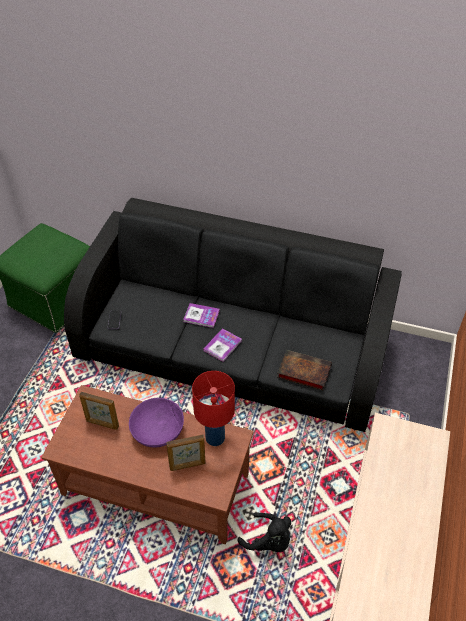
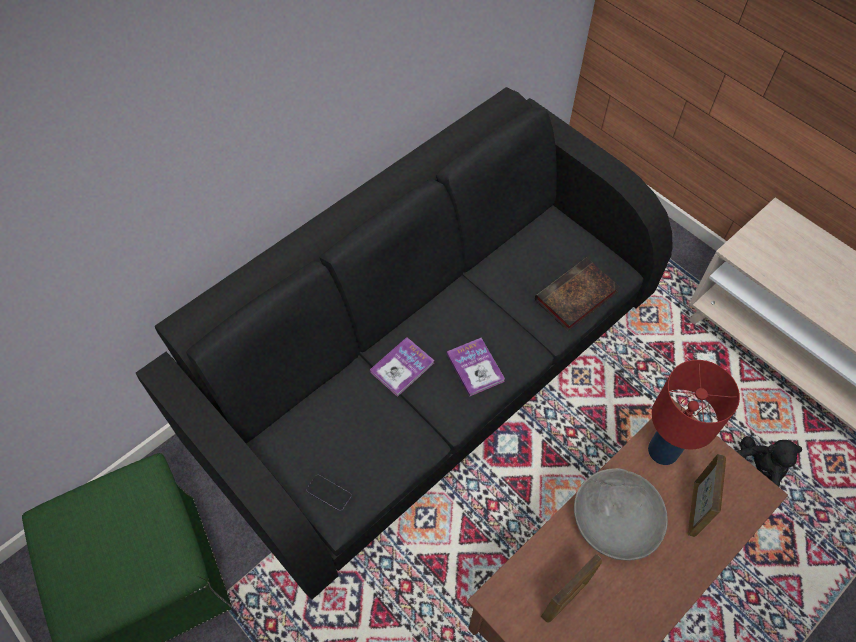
camera: 60 degrees left, 10 degrees up
purple bowl [129,398,184,447] -> grey bowl [574,468,668,561]

